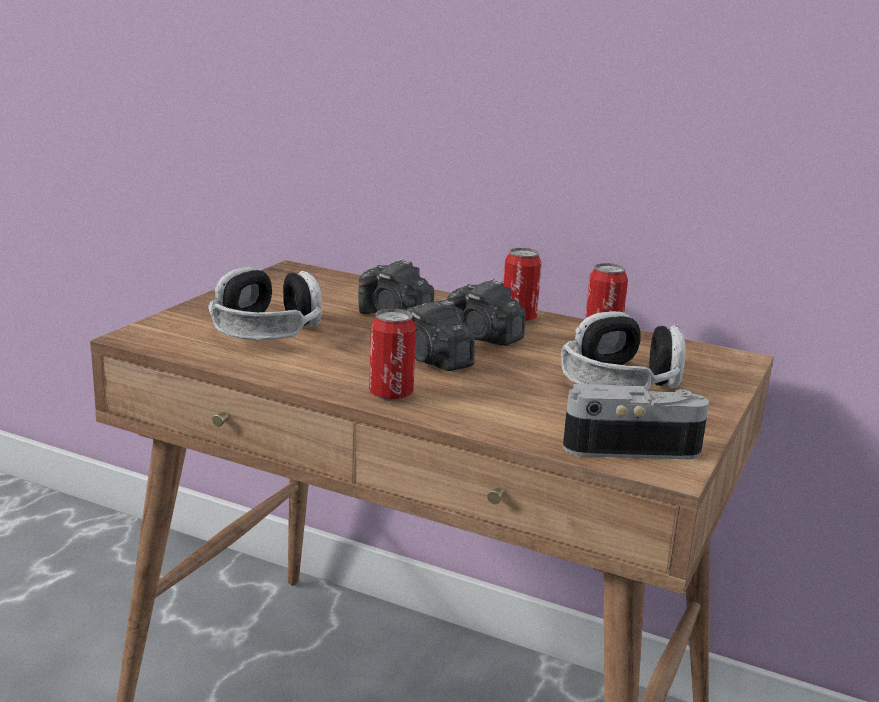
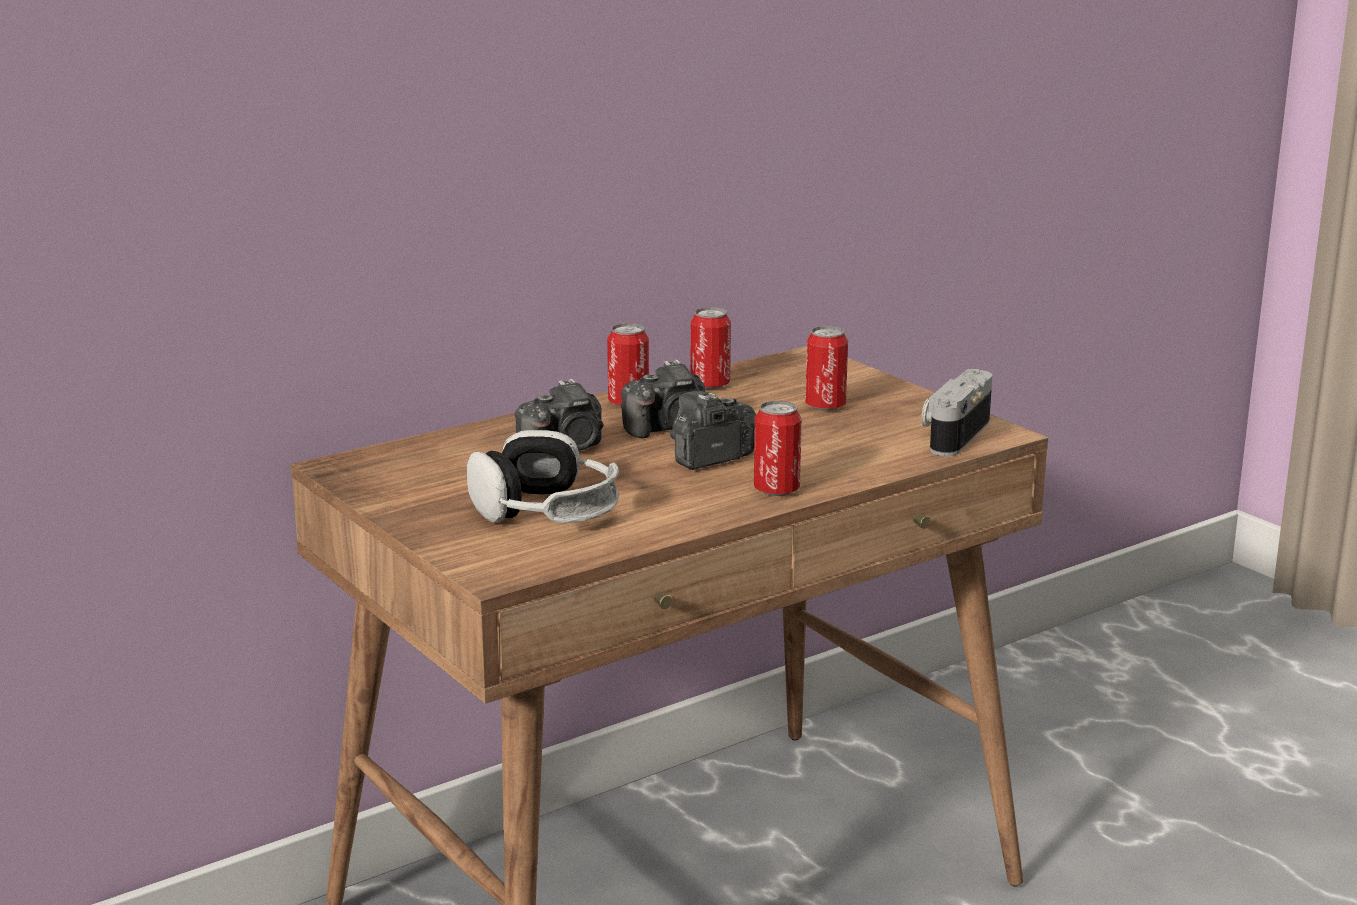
camera: 60 degrees left, 0 degrees up
camera [406,299,475,371] -> camera turned 150 degrees clockwise [670,391,756,470]
headphones [561,311,686,391] -> can [805,326,848,411]

